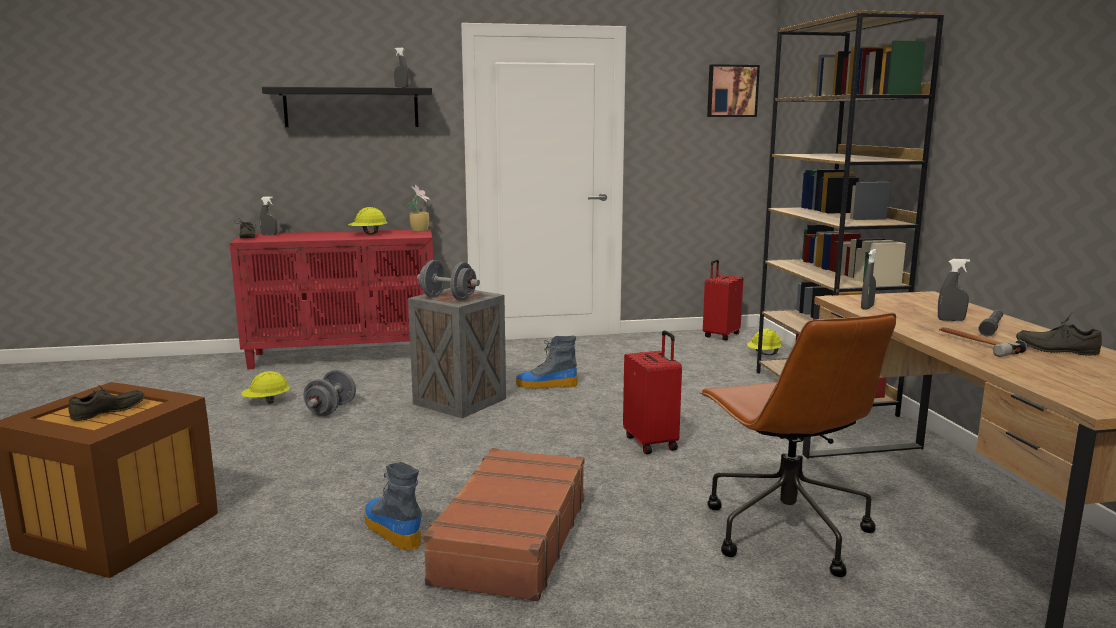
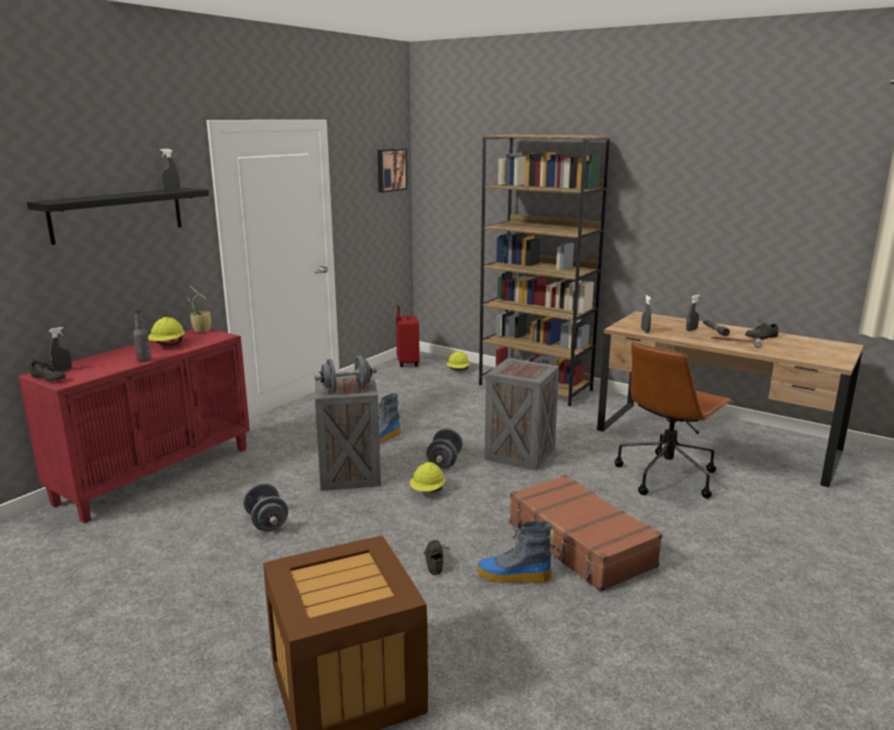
camera: 45 degrees left, 5 degrees up
grey shoe [69,385,144,421] -> grey shoe moved to [424,540,450,575]
yellow hard hat [241,371,290,404] -> yellow hard hat moved to [410,462,445,492]
red suitcase [623,330,682,454] -> crate [484,358,559,471]
brown office chair [699,313,896,577] -> brown office chair turned 105 degrees clockwise [615,342,733,498]
none -> bottle [133,310,151,362]
none -> grey dumbbell [426,428,463,469]

